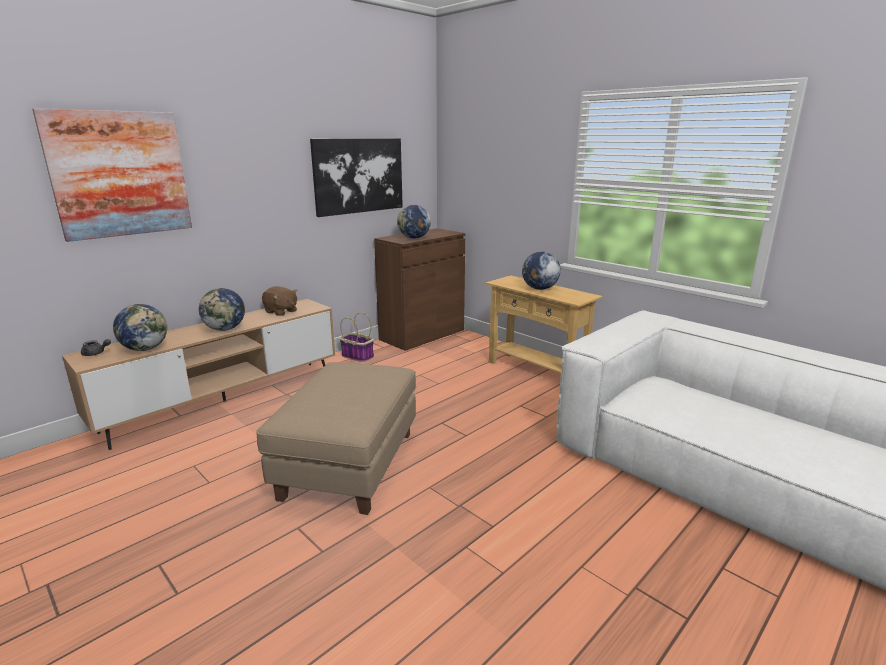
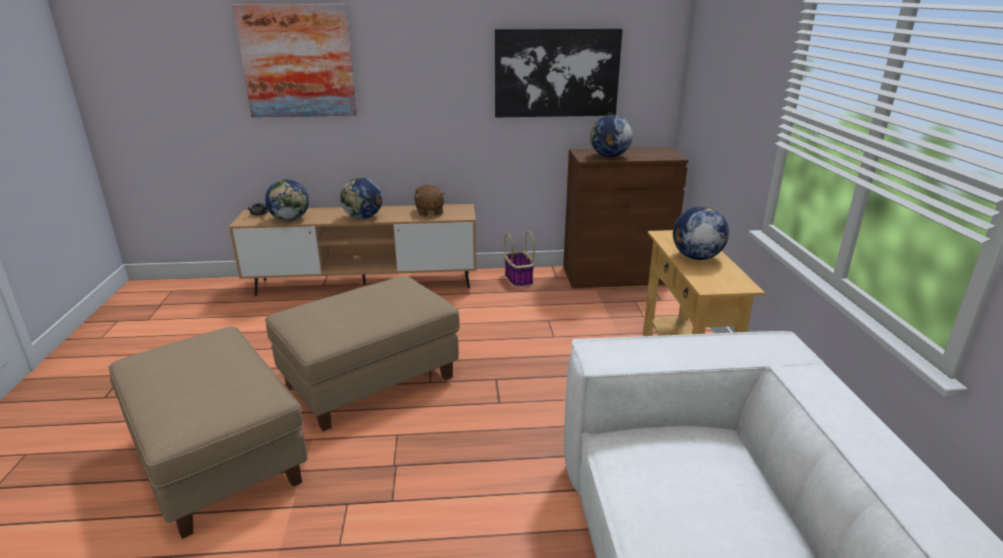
camera: 40 degrees right, 5 degrees up
none -> beige ottoman [108,327,307,539]

